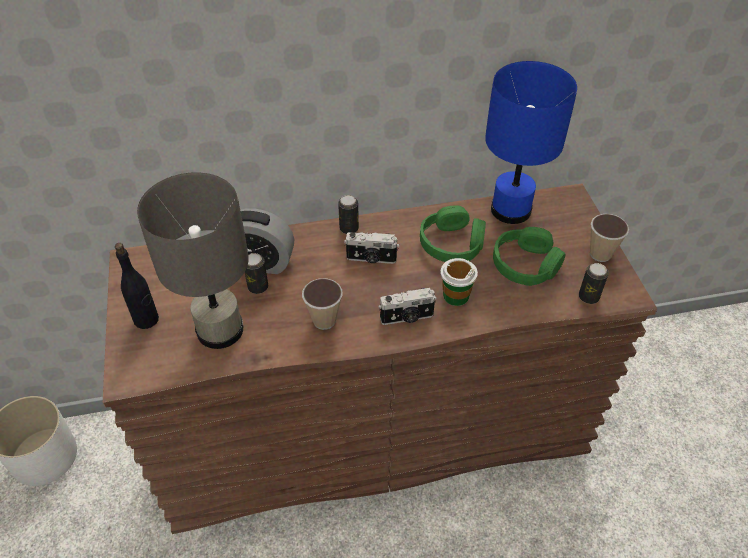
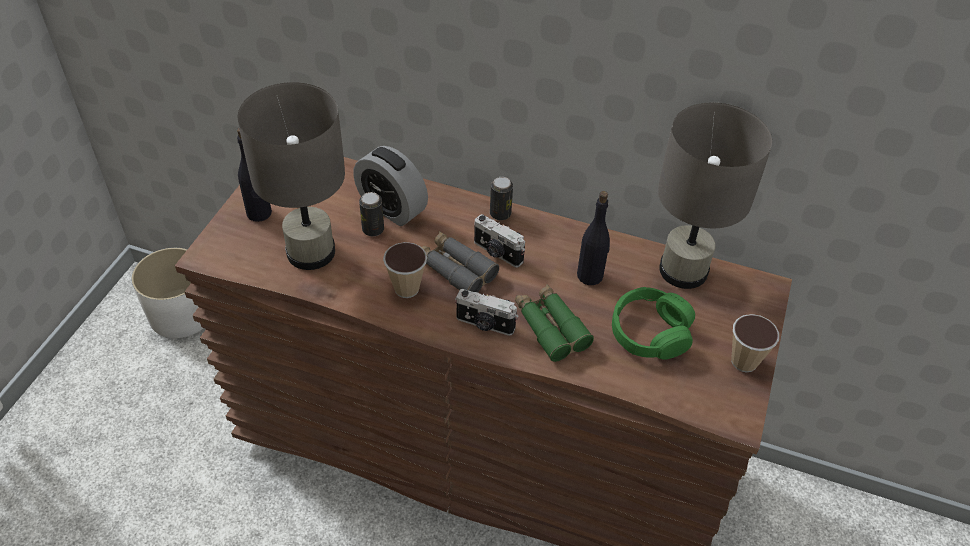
camera: 30 degrees right, 0 degrees up
green headphones [420,205,486,262] -> black bottle [577,191,610,285]
cup [440,258,478,306] -> green binoculars [515,284,594,362]
blue table lamp [485,61,577,224] -> grey table lamp [658,103,772,289]
can [579,263,609,304] -> none
none -> grey binoculars [422,231,499,292]

